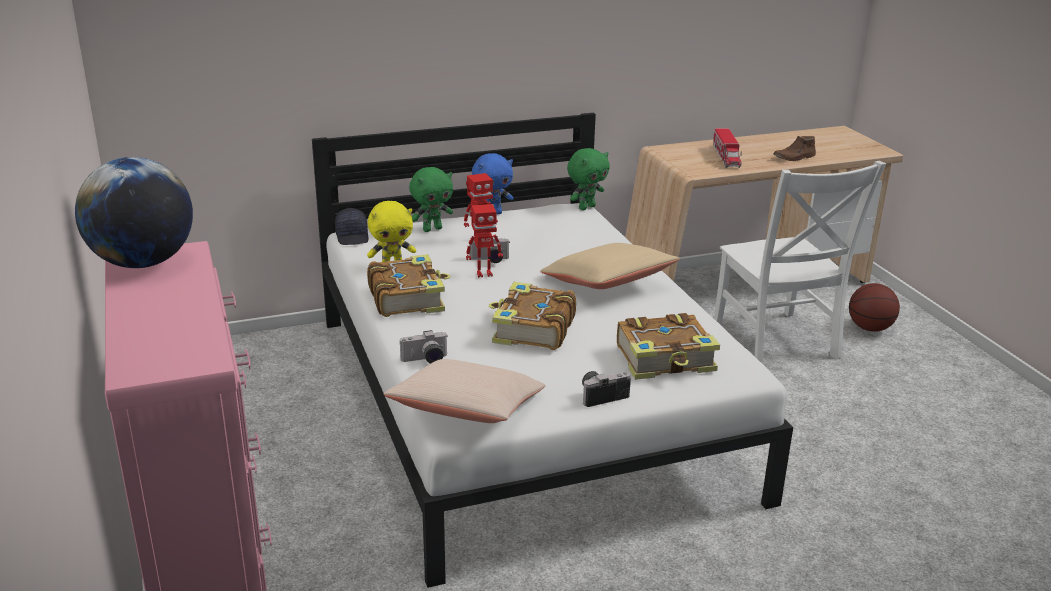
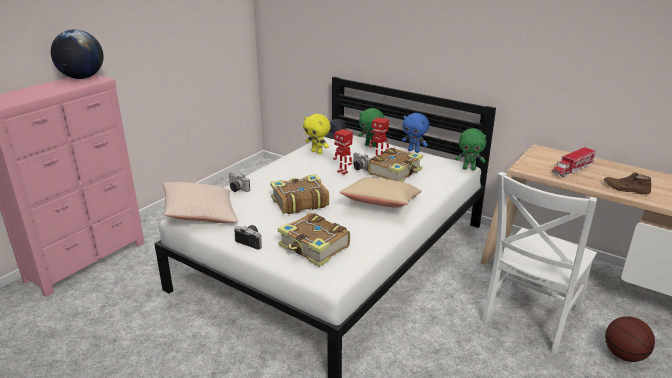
camera: 55 degrees right, 0 degrees up
book [367,254,450,317] -> book moved to [368,148,423,182]

